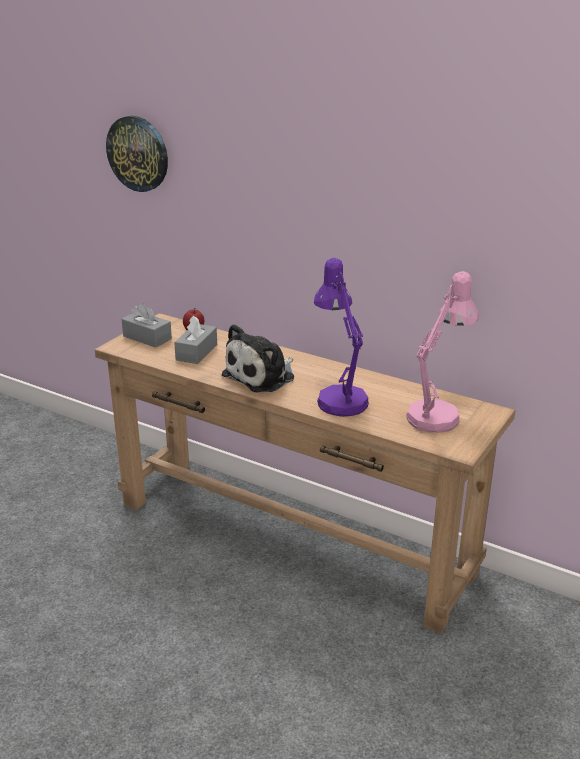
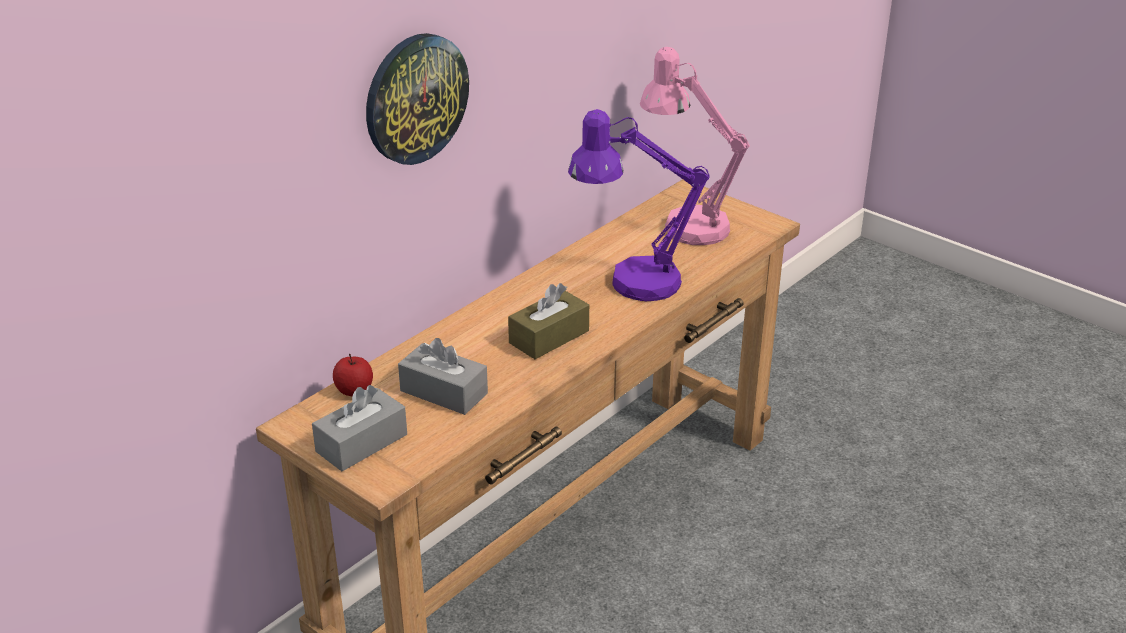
camera: 80 degrees left, 5 degrees up
wall clock [106,116,168,192] -> wall clock moved to [366,33,469,165]
plush toy [222,324,294,393] -> brown tissue box [508,283,589,359]

